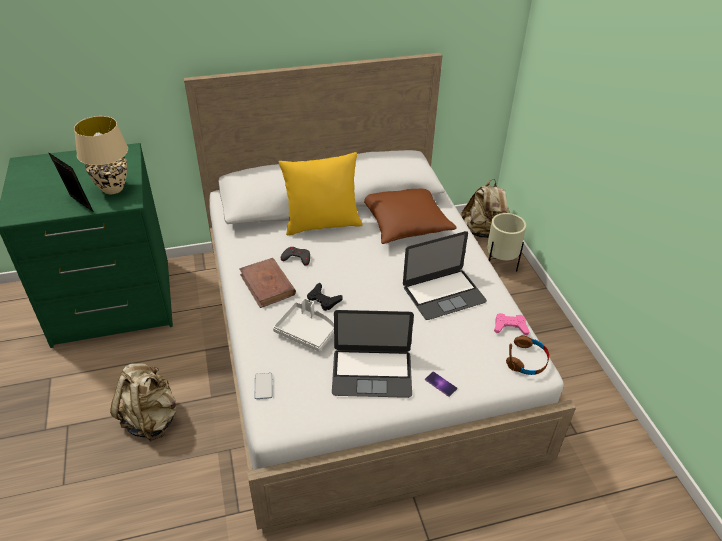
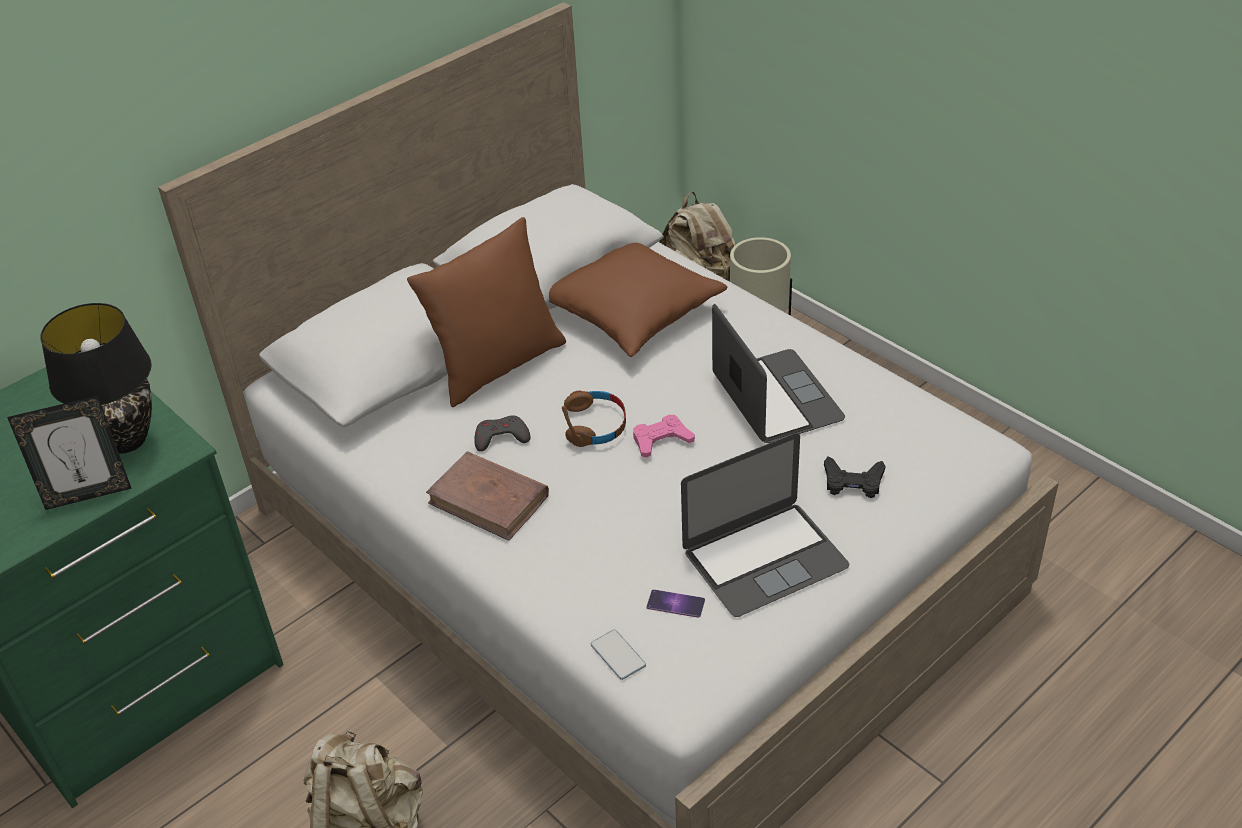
camera: 25 degrees left, 0 degrees up
picture frame [48,152,93,212] -> picture frame turned 150 degrees clockwise [7,396,132,510]
beige table lamp [74,116,128,194] -> black table lamp [40,303,152,454]
white tray [273,298,334,351] -> none
yellow pillow [279,152,362,236] -> brown pillow [407,217,566,407]
black game controller [307,283,343,311] -> black game controller moved to [824,457,885,498]
laptop [403,231,487,320] -> laptop turned 60 degrees counterclockwise [712,304,845,443]
phone [425,372,457,397] -> phone moved to [647,589,705,618]
pink game controller [494,313,530,336] -> pink game controller moved to [633,415,695,458]
brown headphones [506,335,549,375] -> brown headphones moved to [562,391,626,447]

